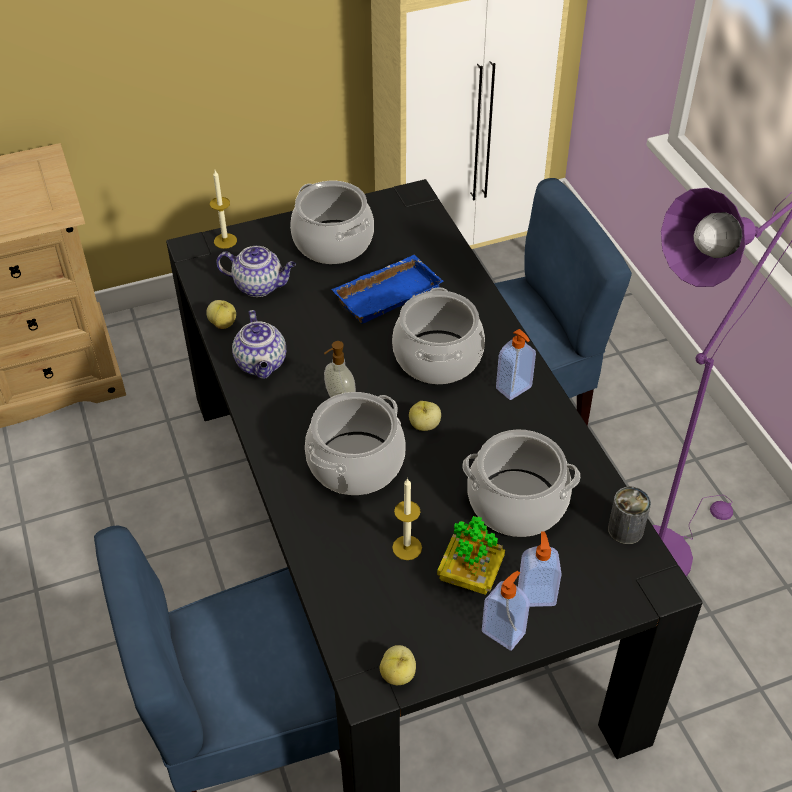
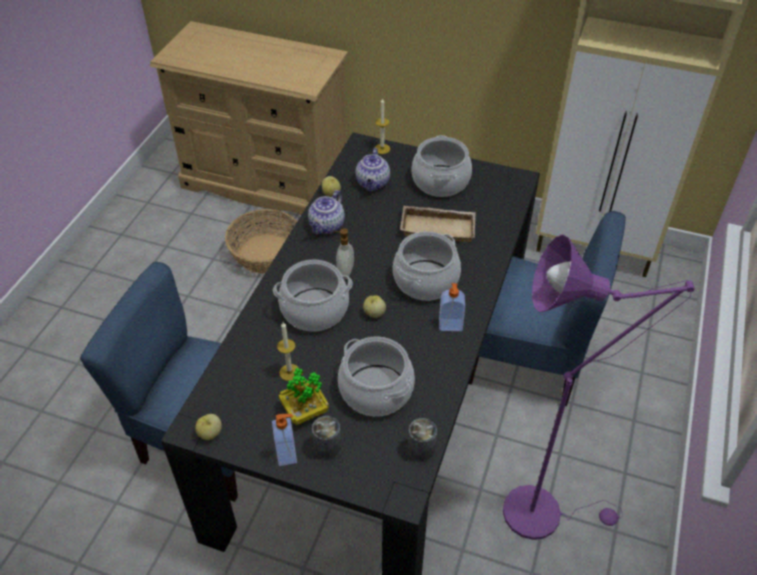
camera: 40 degrees right, 0 degrees up
teapot [216,246,296,297] -> teapot turned 45 degrees clockwise [355,148,390,191]
blue tray [331,255,444,324] -> beige tray [400,206,476,242]
soap dispenser [518,532,562,607] -> can [312,416,341,460]
none -> basket [225,209,297,274]

